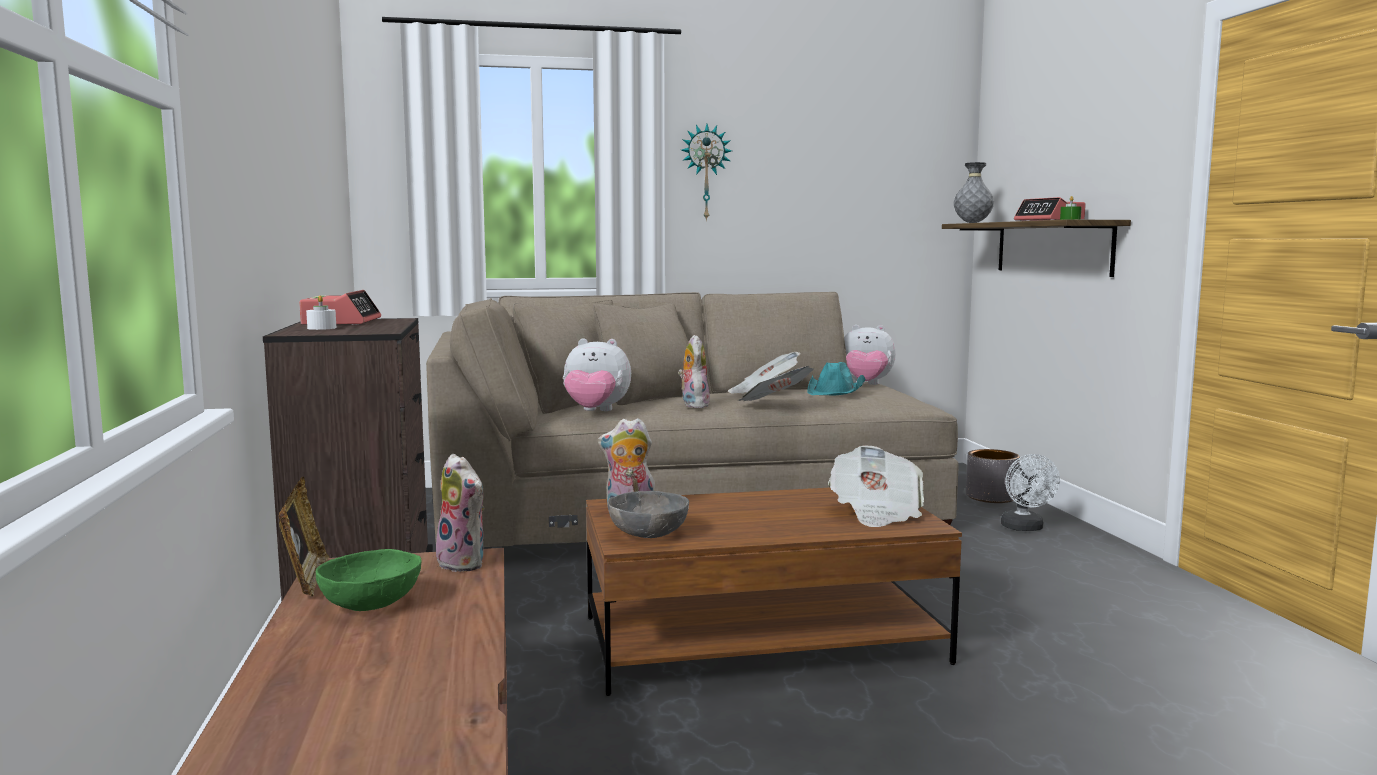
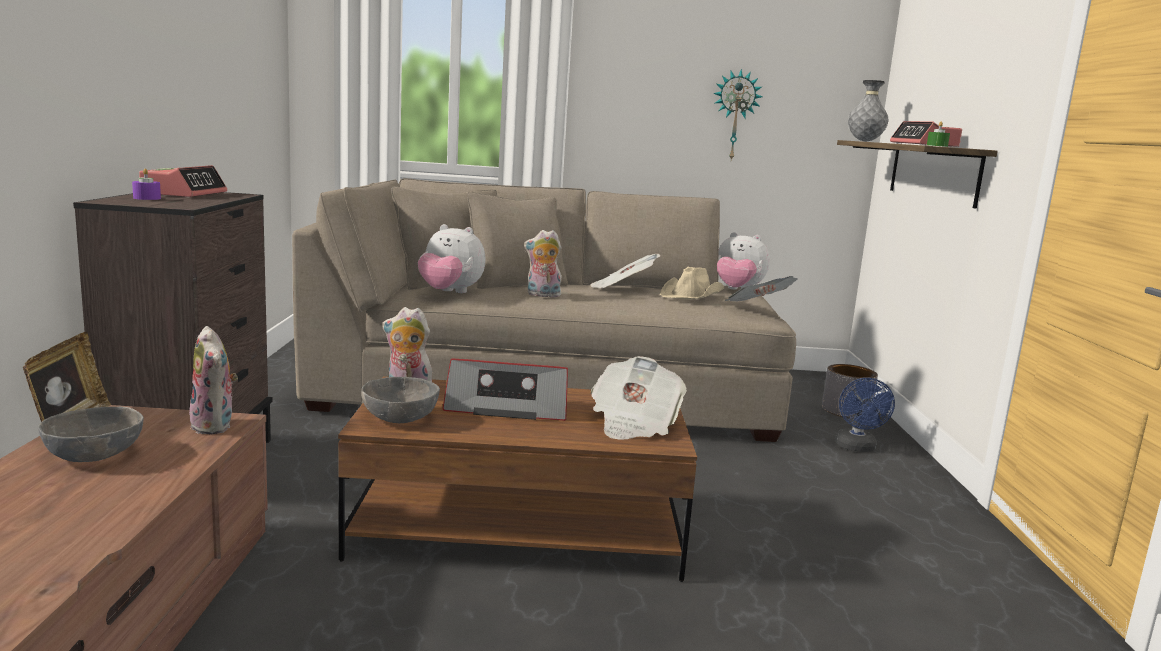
camera: 10 degrees right, 5 degrees up
white candle [306,295,336,330] -> purple candle [132,168,161,200]
green bowl [315,549,422,611] -> grey bowl [38,407,144,462]
plush toy [678,335,710,408] -> plush toy turned 90 degrees counterclockwise [524,230,562,297]
wall clock [681,124,732,221] -> wall clock moved to [713,69,763,160]
newspaper [738,366,814,401] -> newspaper moved to [724,276,798,302]
turquoise hat [807,362,865,395] -> beige hat [660,267,724,300]
white fan [1001,454,1060,531] -> blue fan [835,378,895,452]
none -> radio [443,359,568,421]

